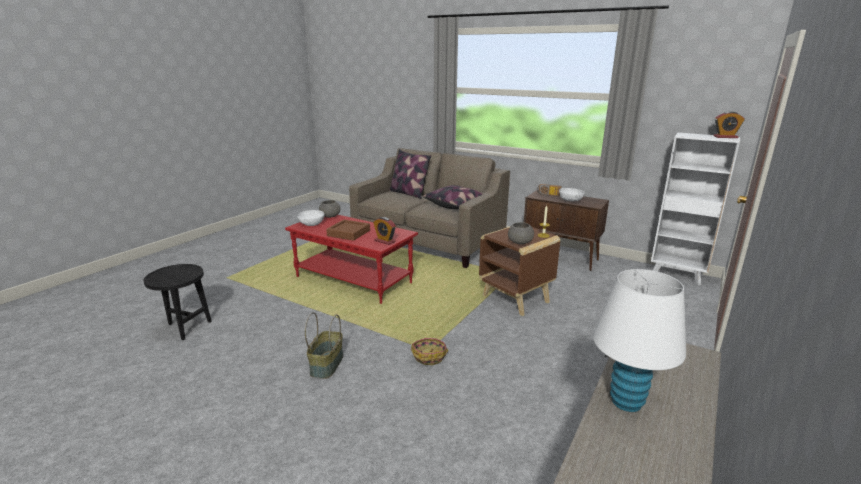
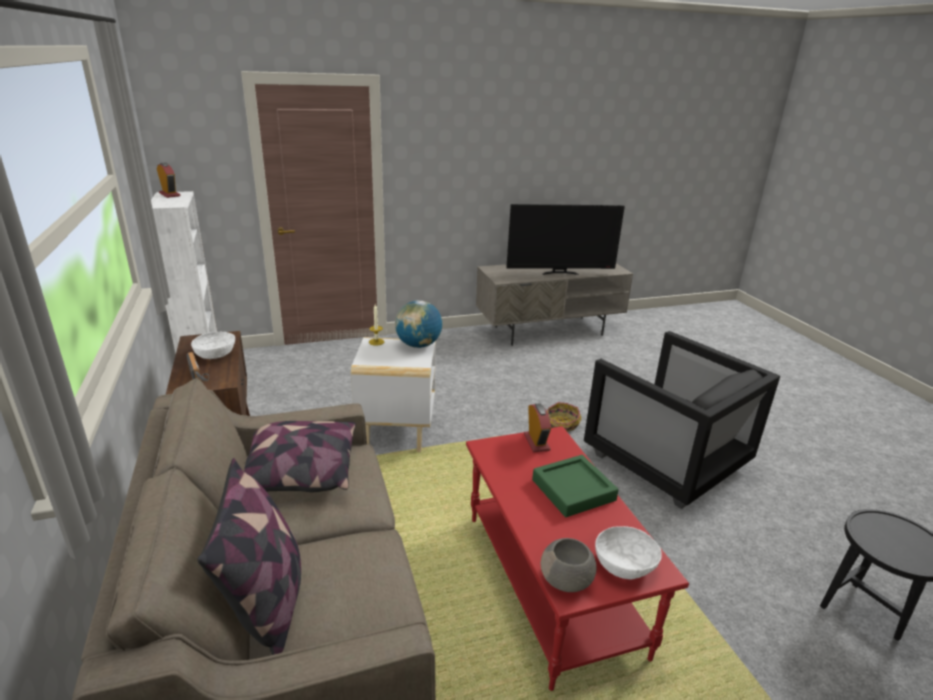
camera: 140 degrees left, 5 degrees up
basket [305,312,343,379] -> black armchair [584,331,780,509]
brown tray [326,220,370,241] -> green tray [532,455,619,517]
brown side table [479,227,560,316] -> white side table [351,337,436,452]
grey bowl [508,222,534,244] -> globe [395,300,442,348]
white table lamp [593,269,686,412] -> television [506,204,625,275]

